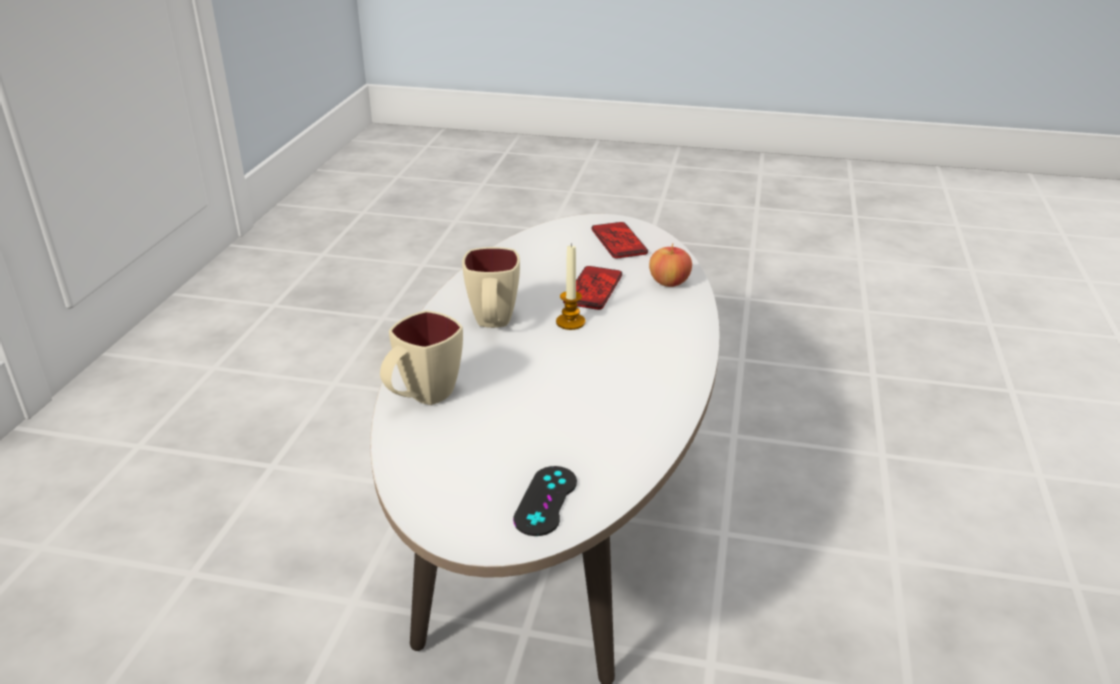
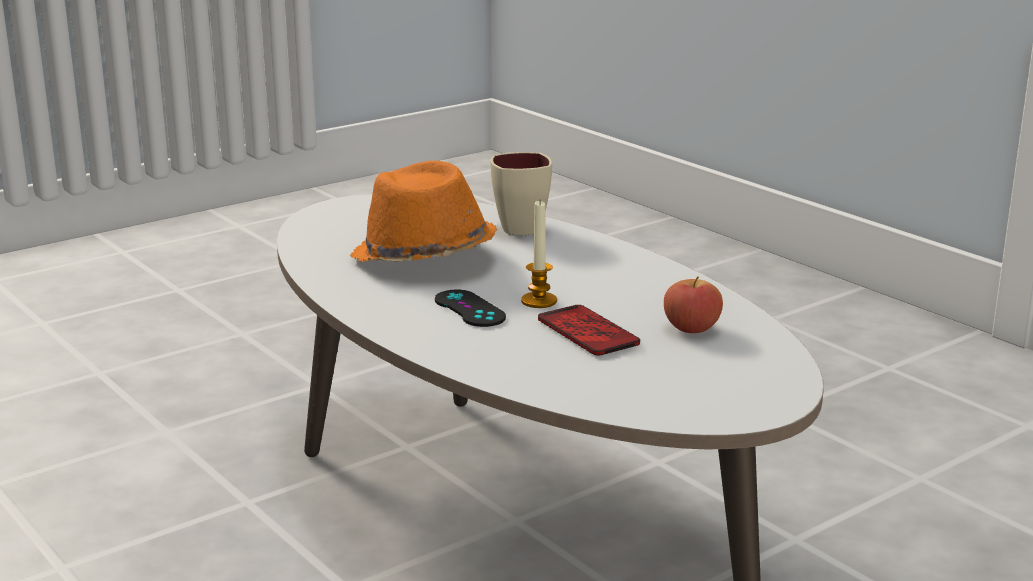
camera: 130 degrees right, 10 degrees down
beige mug [462,247,520,328] -> none
black game controller [513,466,577,536] -> black game controller moved to [435,290,506,327]
phone [592,222,648,259] -> none
apple [649,243,692,287] -> apple moved to [664,276,723,333]
none -> orange hat [350,161,497,262]

